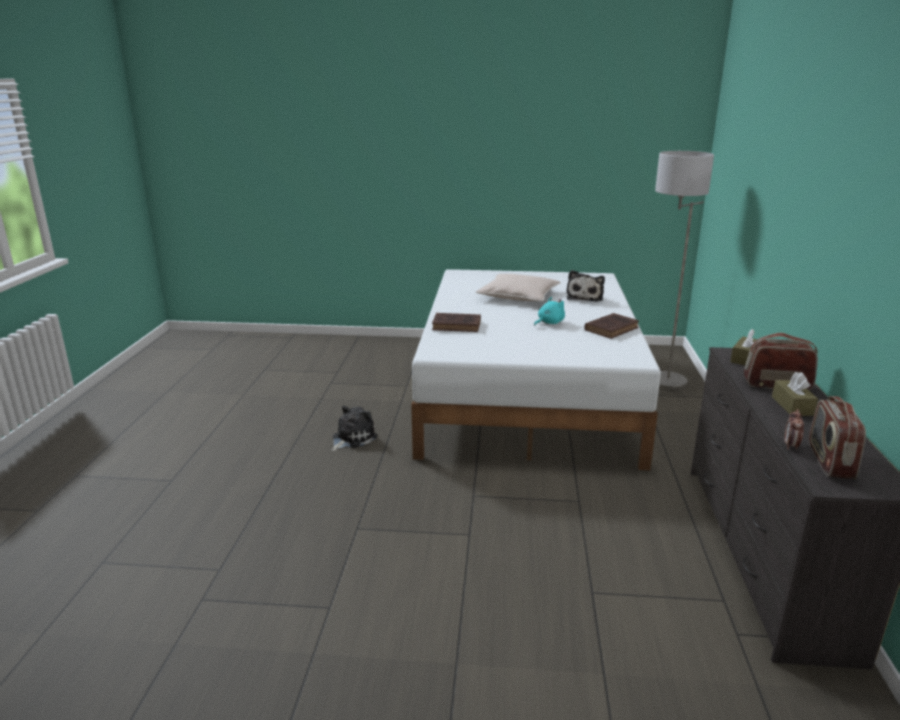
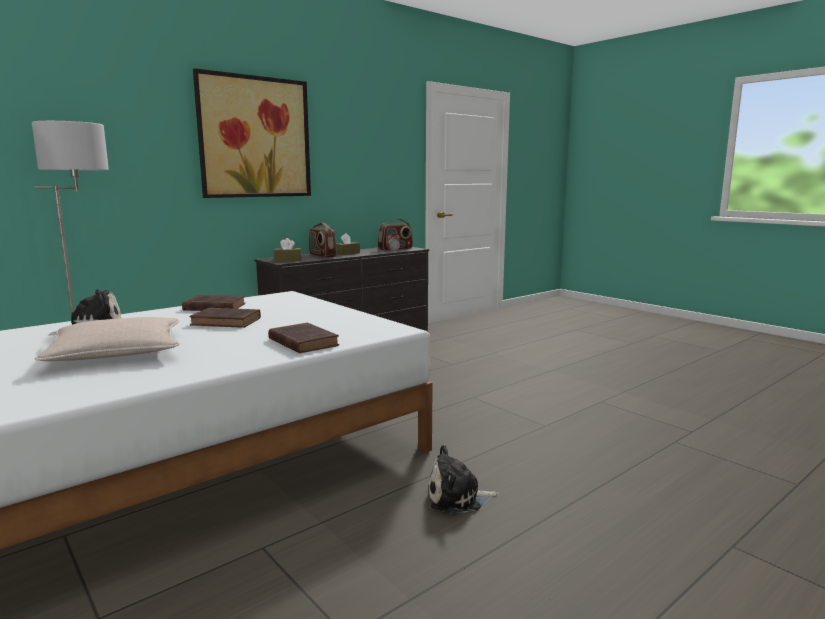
camera: 135 degrees left, 10 degrees down
turquoise plush toy [534,297,565,326] -> brown book [189,308,261,328]
none -> picture [193,68,311,198]

